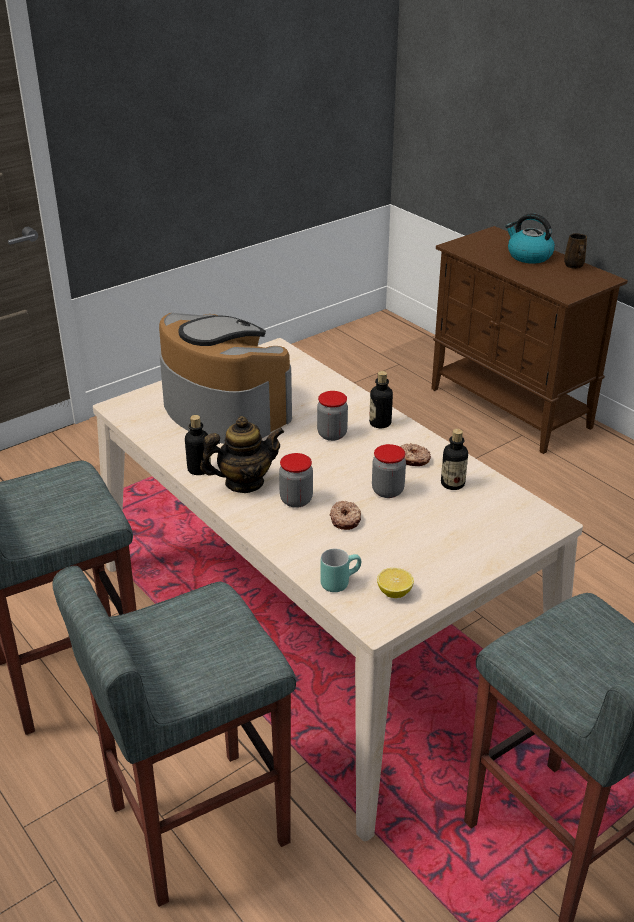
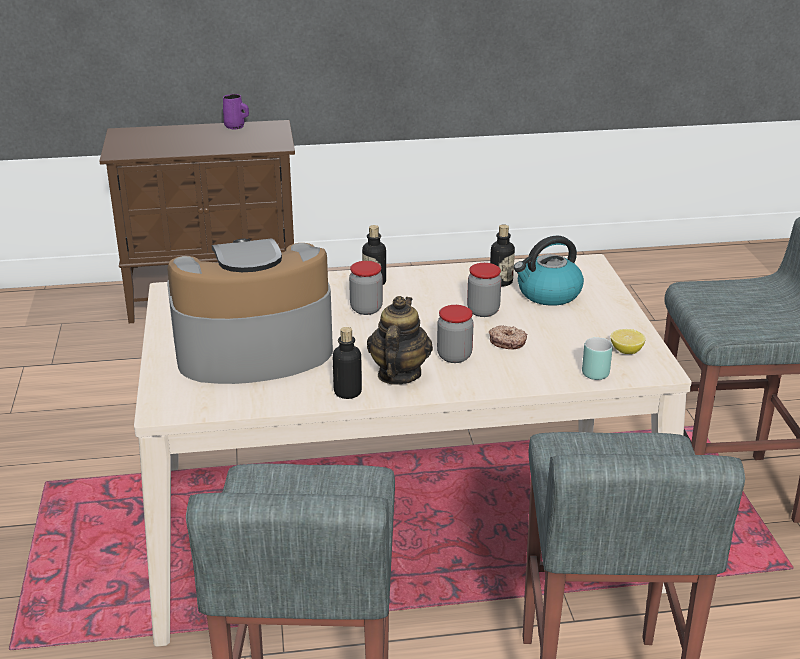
camera: 60 degrees left, 5 degrees down
donut [400,443,431,466] -> none
kettle [505,213,555,264] -> kettle moved to [514,236,584,306]
brown mug [564,233,587,269] -> purple mug [223,94,249,129]

